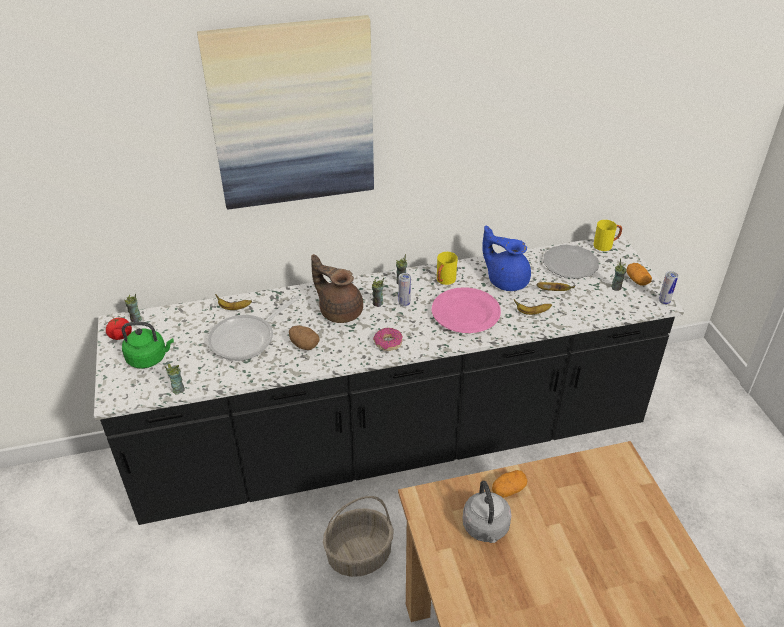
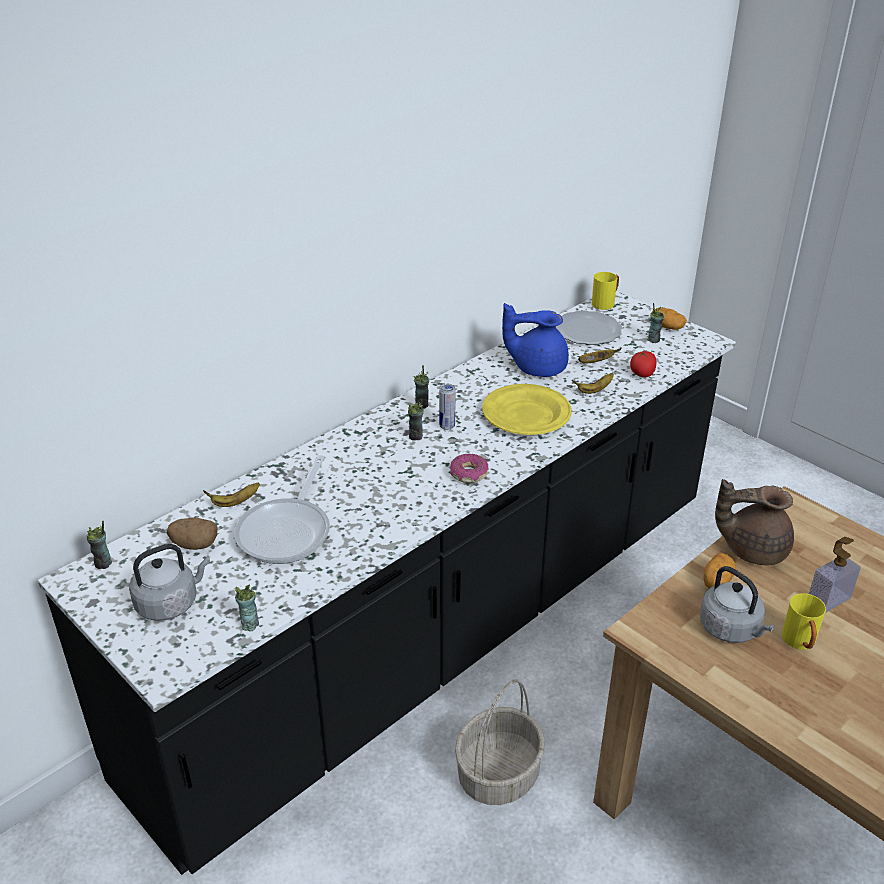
camera: 30 degrees left, 5 degrees down
tomato [106,318,132,340] -> tomato moved to [630,351,656,377]
green kettle [122,322,174,369] -> grey kettle [129,544,210,621]
picture [197,15,374,209] -> none
potato [289,326,320,350] -> potato moved to [167,517,218,550]
brown teapot [311,254,363,323] -> brown teapot moved to [715,479,794,565]
pink plate [432,287,501,333] -> yellow plate [482,384,572,435]
yellow mug [437,252,458,285] -> yellow mug moved to [782,593,826,650]
can [659,271,678,305] -> none
none -> soap dispenser [809,537,861,613]

